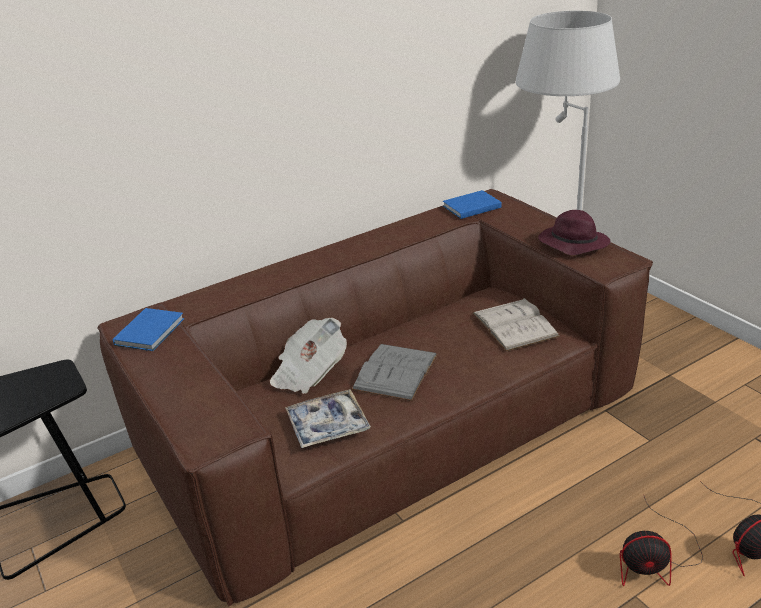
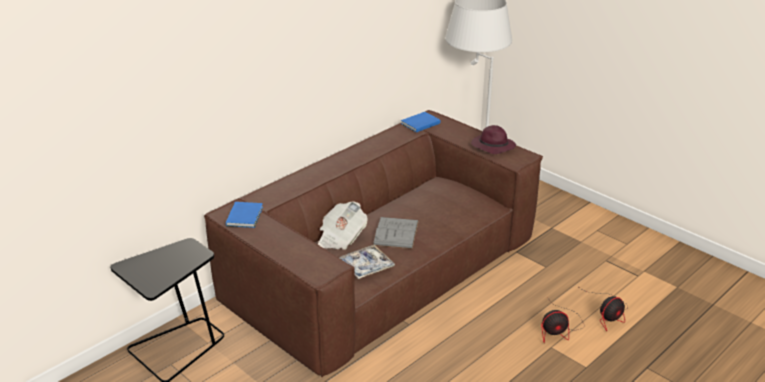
camera: 15 degrees left, 0 degrees up
white book [473,298,560,351] -> none

